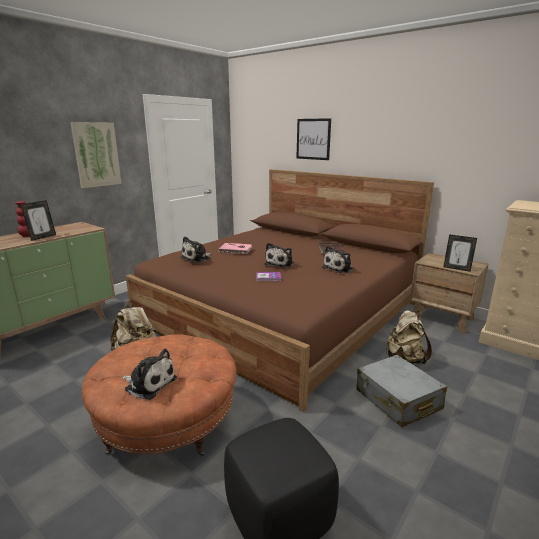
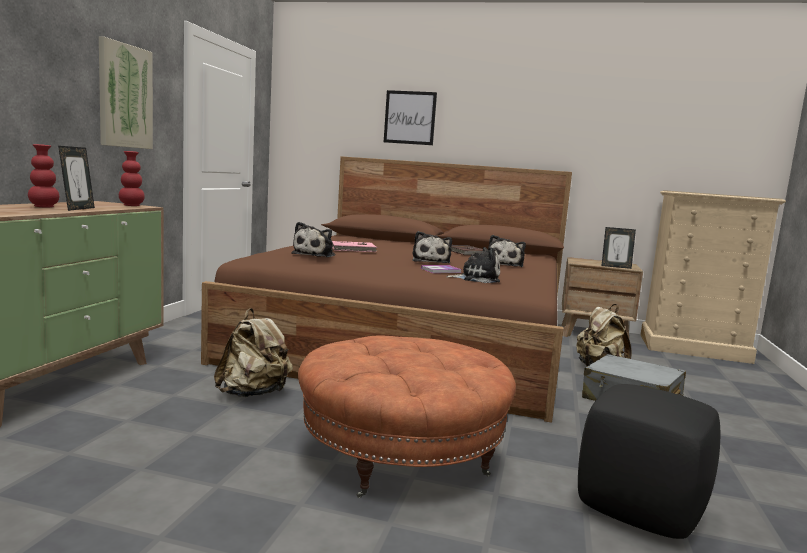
camera: 25 degrees left, 10 degrees down
plush toy [122,349,177,400] -> plush toy moved to [447,247,500,283]
none -> red vase [119,151,145,206]

